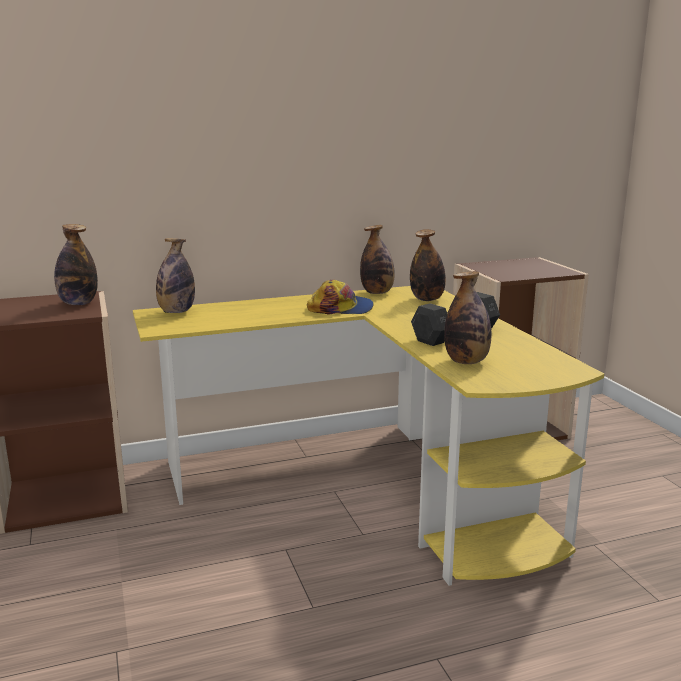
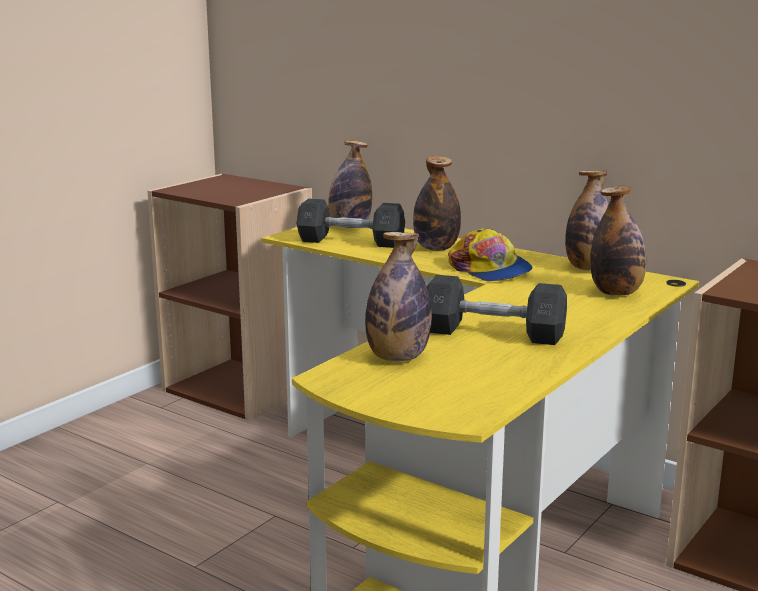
camera: 55 degrees right, 0 degrees up
bottle [54,224,98,305] -> bottle moved to [413,156,461,251]
none -> grey dumbbell [296,199,405,248]

